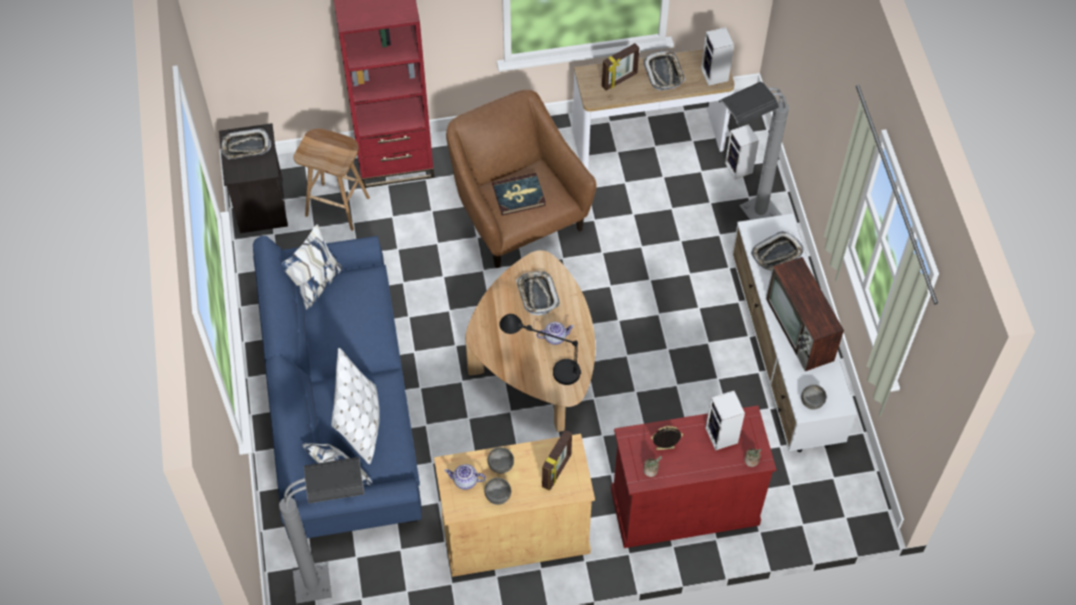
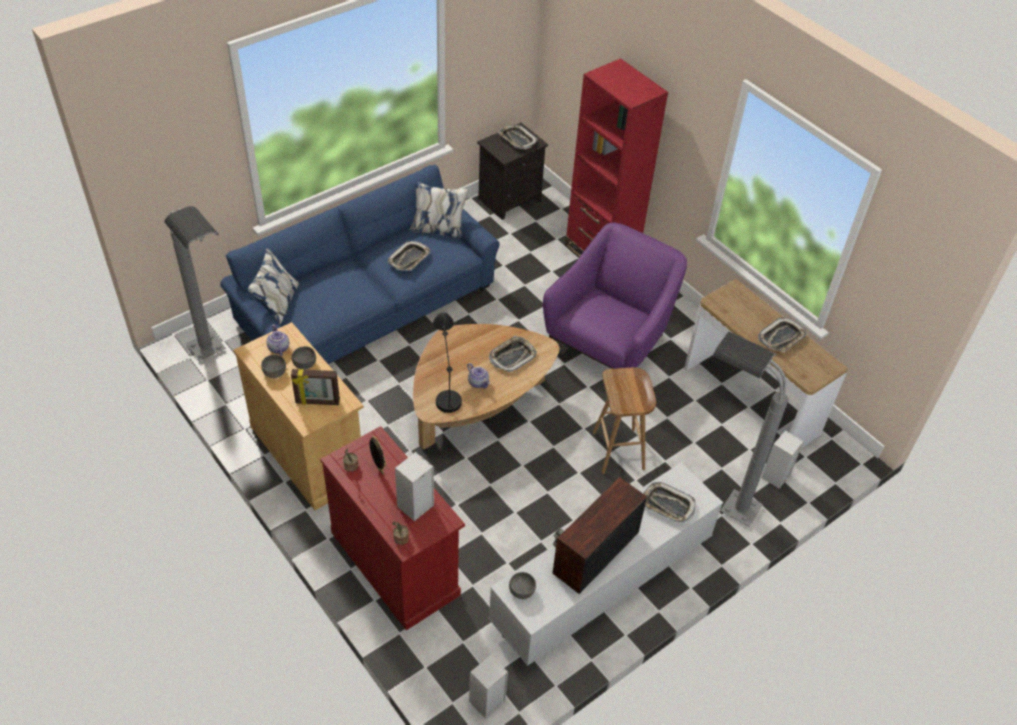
camera: 60 degrees right, 10 degrees down
brown stool [293,128,370,231] -> brown stool moved to [593,367,656,474]
white pillow [331,348,380,464] -> none
brown armchair [446,90,597,268] -> purple armchair [543,223,687,369]
book [492,173,546,215] -> none
picture frame [602,43,639,91] -> none
speaker [701,27,734,86] -> speaker moved to [469,655,508,719]
none -> tray [388,241,430,271]

